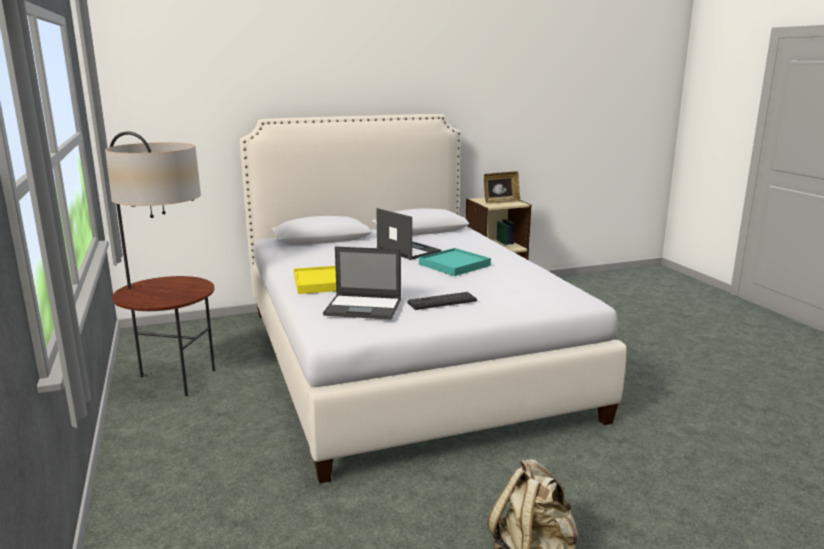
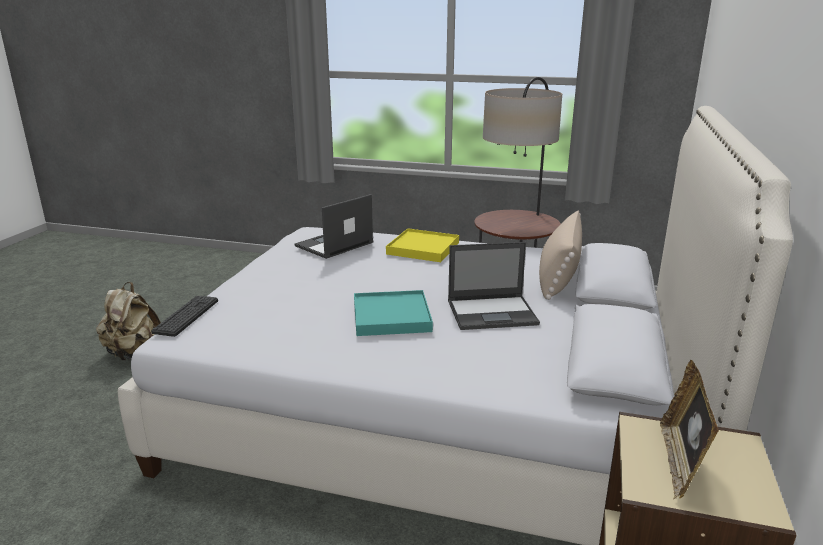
camera: 125 degrees right, 5 degrees up
keyboard [408,292,477,310] -> keyboard moved to [151,296,218,337]
none -> beige pillow [539,210,582,300]

